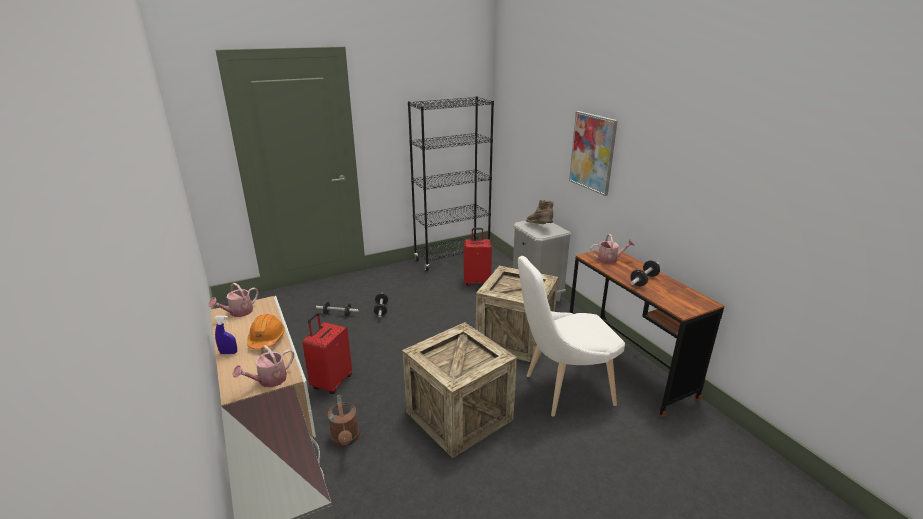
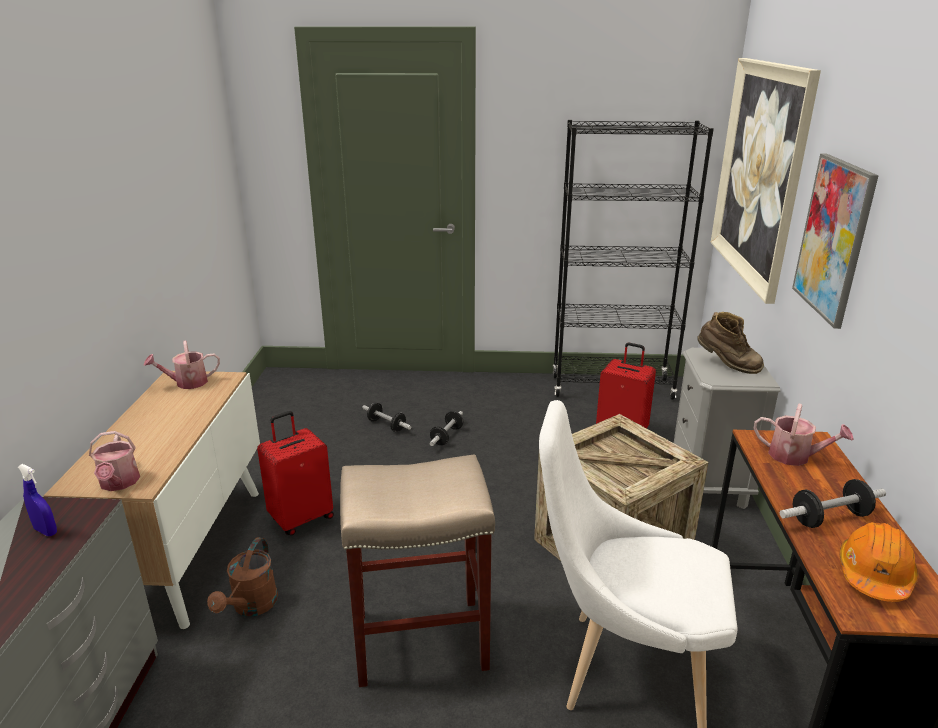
camera: 30 degrees right, 0 degrees up
blue spray bottle [214,316,237,354] -> blue spray bottle moved to [18,464,57,536]
watering can [233,345,294,387] -> watering can turned 90 degrees counterclockwise [89,431,140,491]
orange hard hat [247,314,285,350] -> orange hard hat moved to [839,522,918,602]
crate [402,322,517,458] -> beige stool [340,454,495,687]
brown boot [526,200,553,224] -> brown boot turned 120 degrees clockwise [697,312,764,374]
none -> picture [710,58,821,304]

